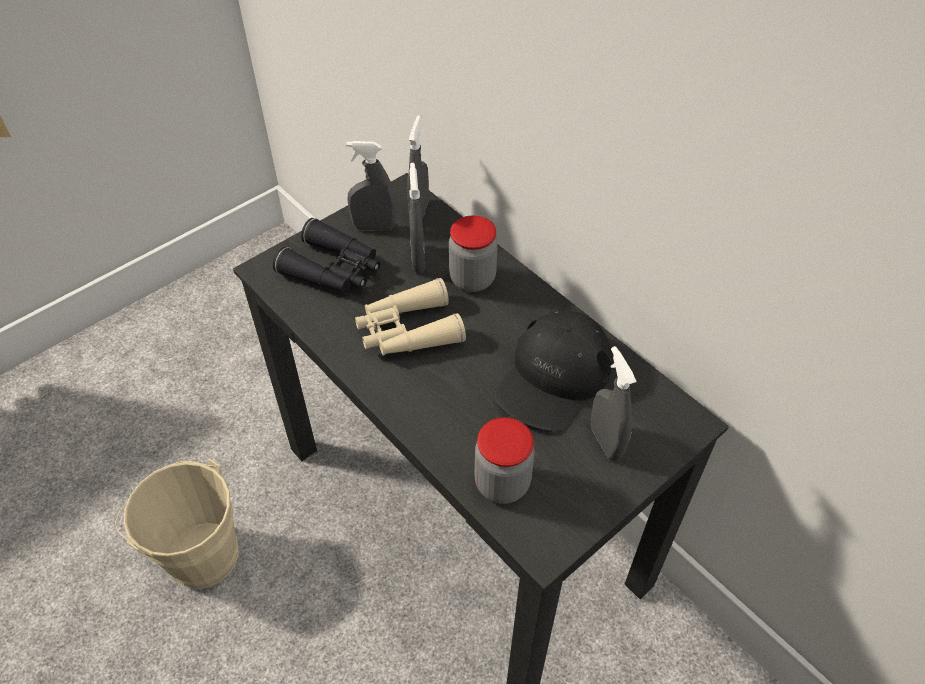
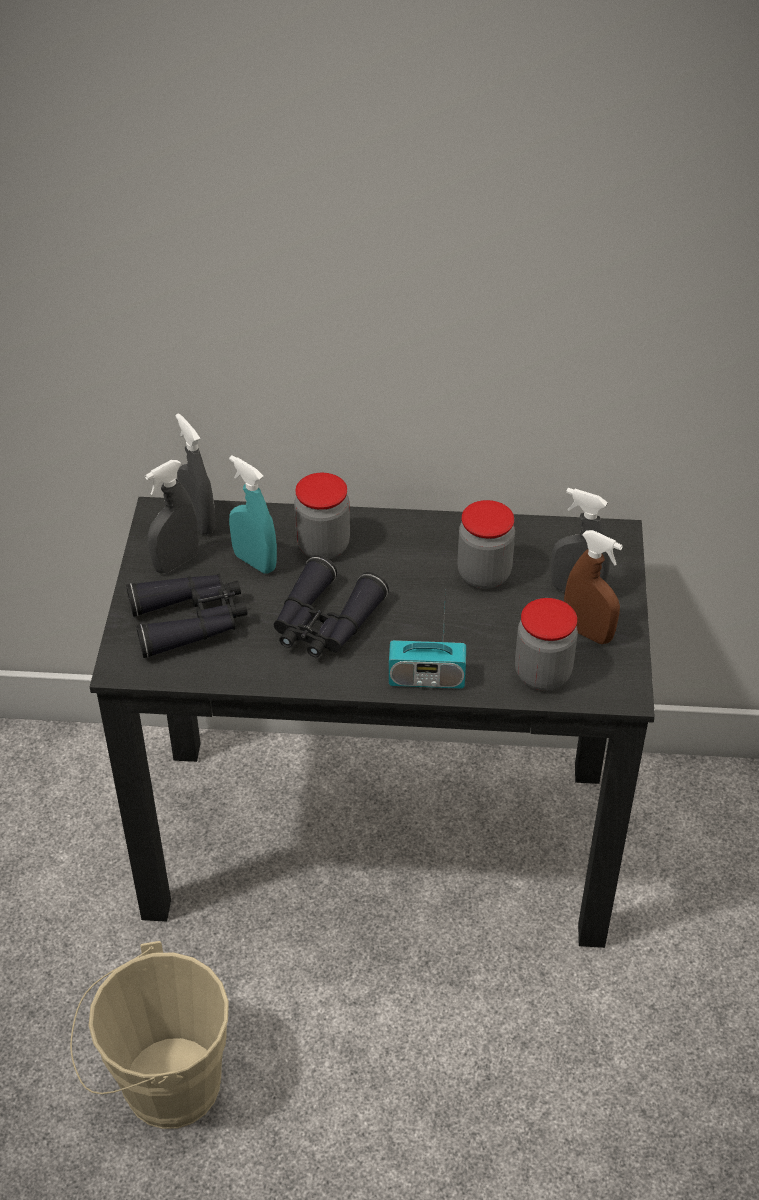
camera: 45 degrees left, 5 degrees down
beige binoculars [355,278,466,356] -> black binoculars [274,555,389,657]
grey spray bottle [409,163,426,273] -> turquoise spray bottle [229,455,277,573]
black cap [494,310,613,431] -> jar [457,500,515,589]
none -> radio [389,590,466,689]
none -> brown spray bottle [564,530,623,644]

